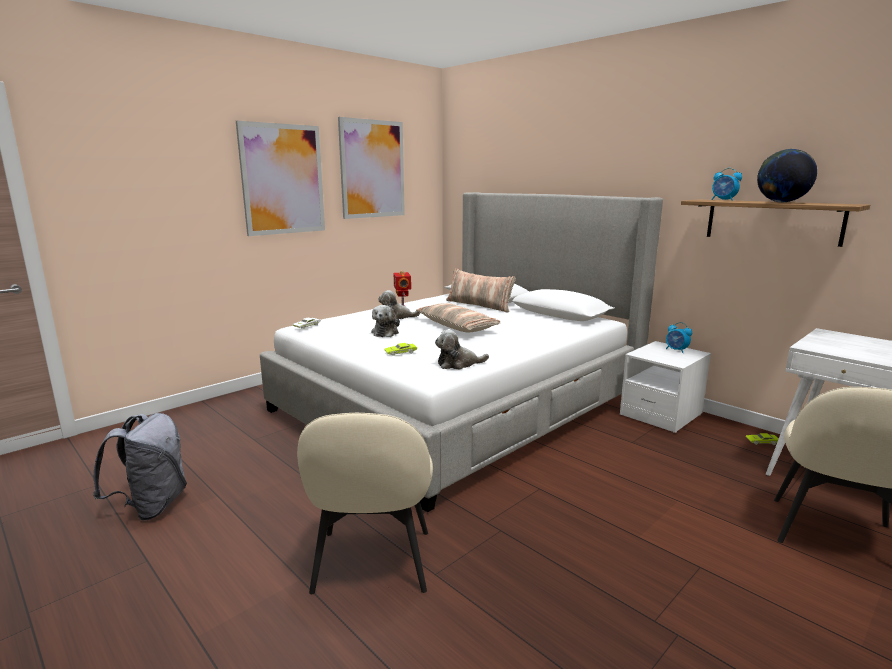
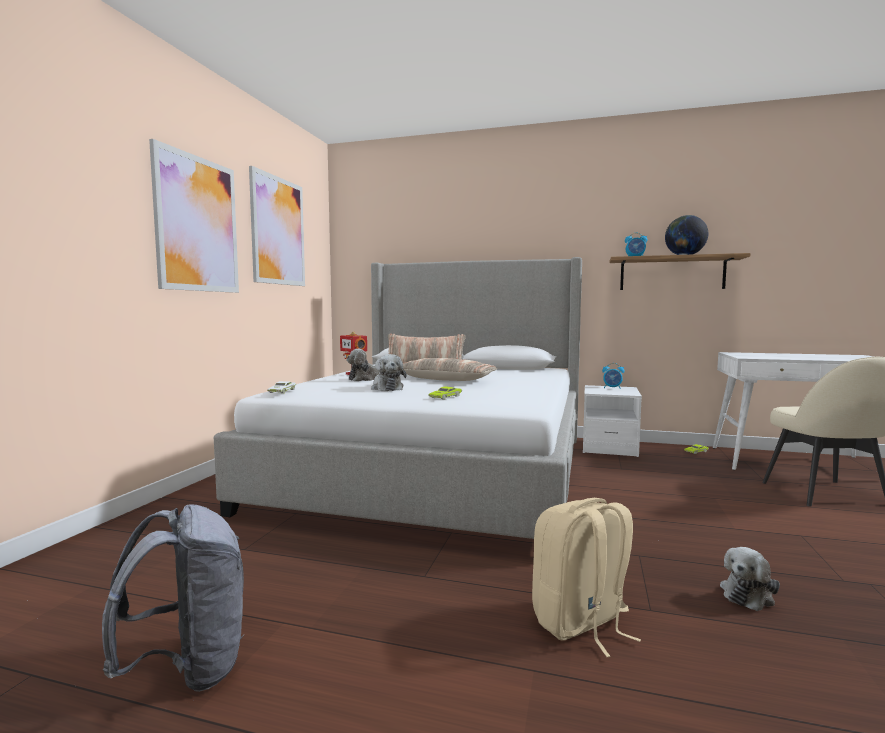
camera: 30 degrees left, 10 degrees down
beige chair [297,413,433,594] -> beige backpack [532,498,641,657]
plush toy [435,329,489,369] -> plush toy moved to [720,547,780,611]

